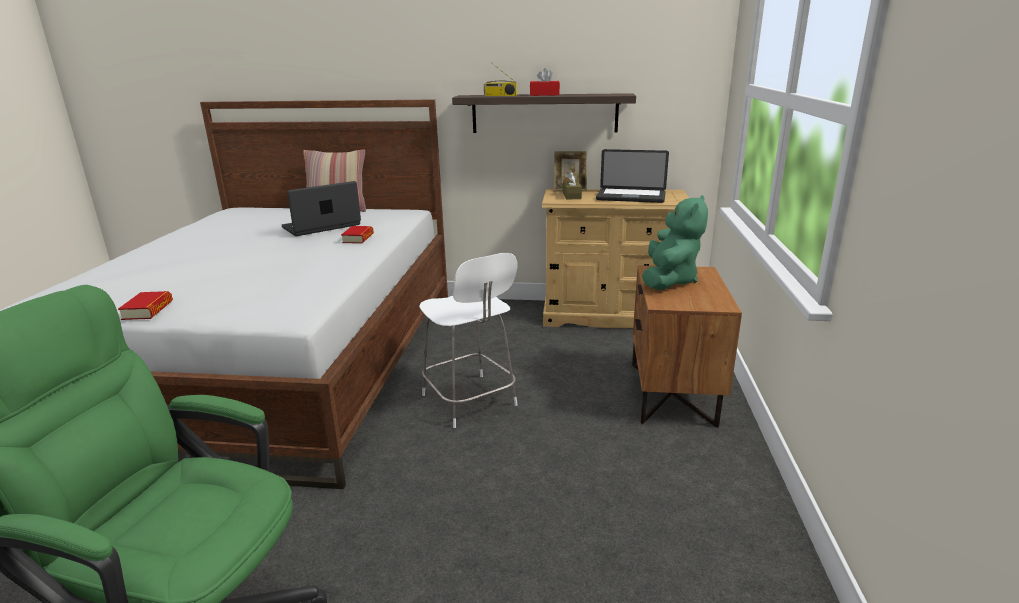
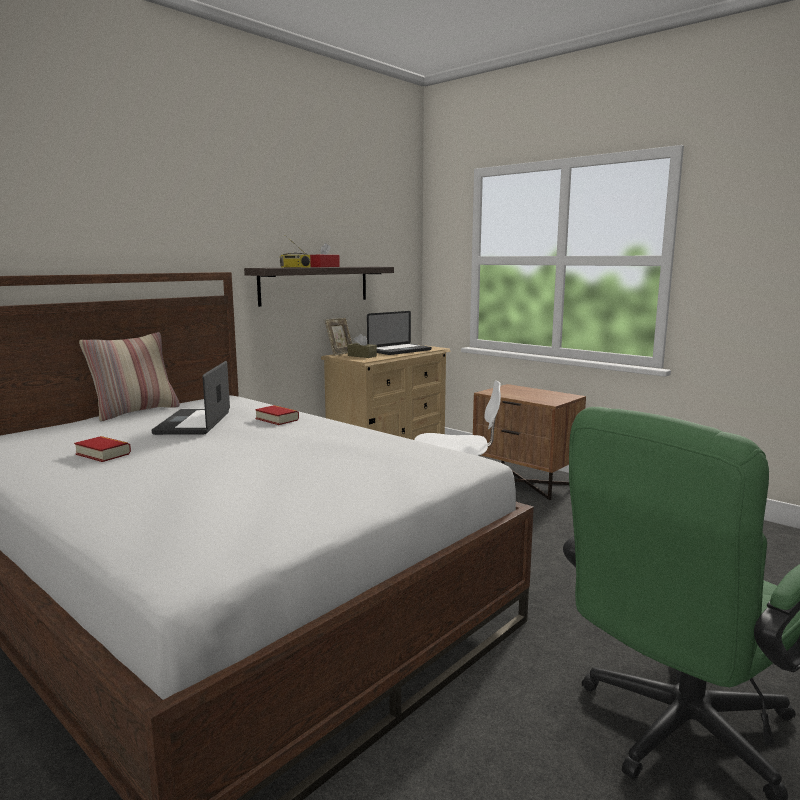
camera: 55 degrees left, 10 degrees down
book [118,291,173,320] -> book moved to [74,436,131,462]
green plush toy [642,195,708,290] -> none

